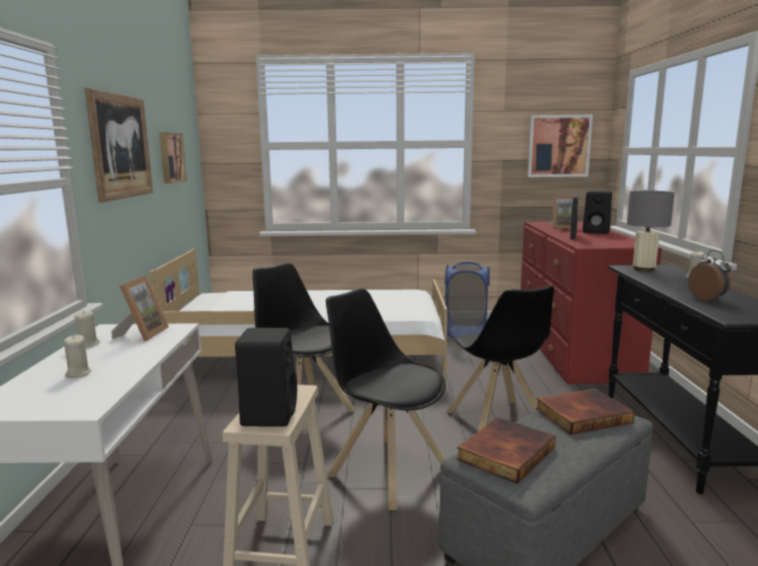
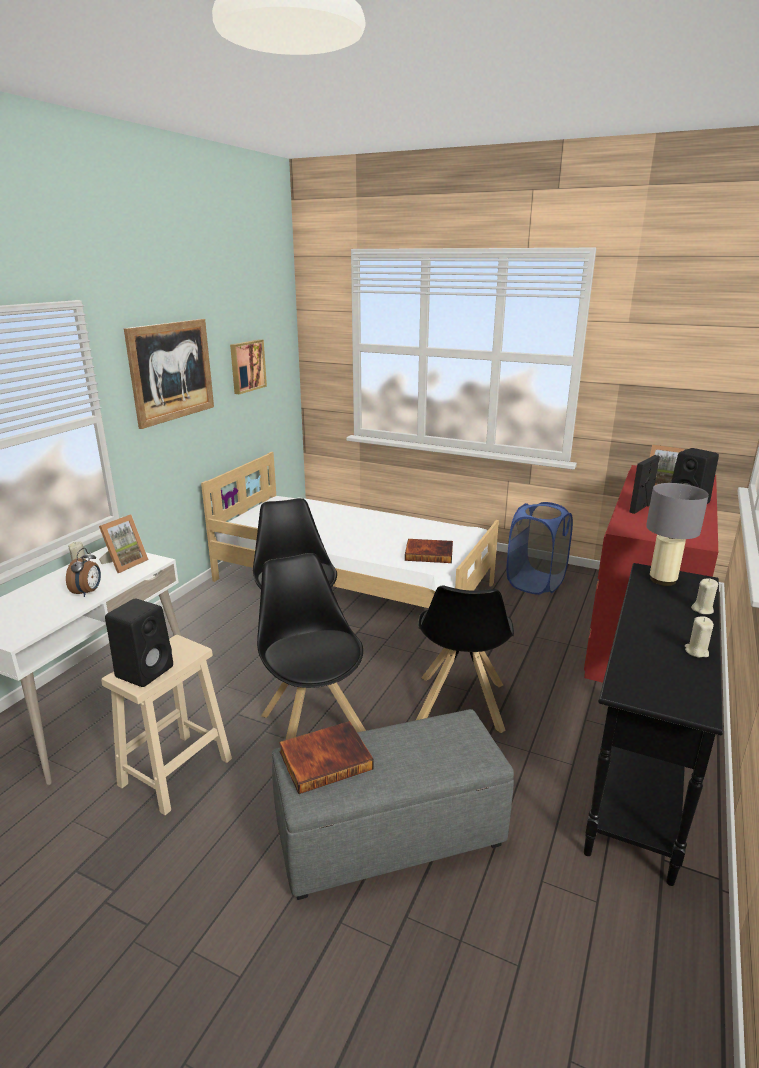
camera: 25 degrees right, 10 degrees up
beige candle [64,335,91,378] -> beige candle moved to [685,616,714,658]
picture [528,115,593,177] -> none
book [536,389,634,435] -> book moved to [405,539,453,563]
alarm clock [688,250,731,302] -> alarm clock moved to [66,548,101,597]

